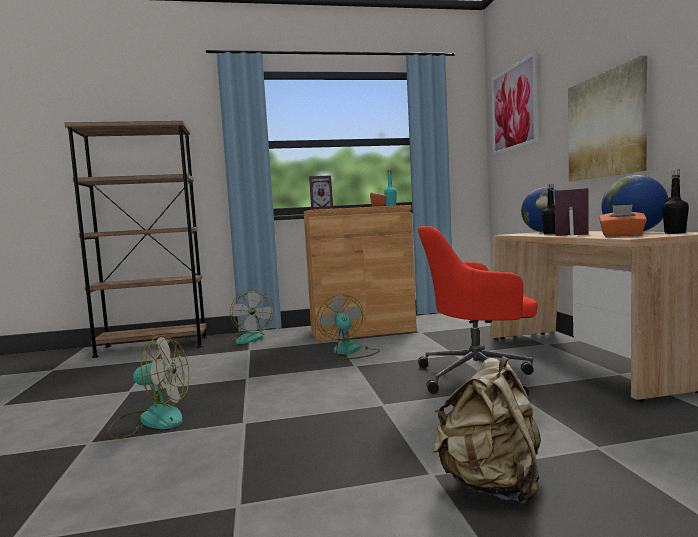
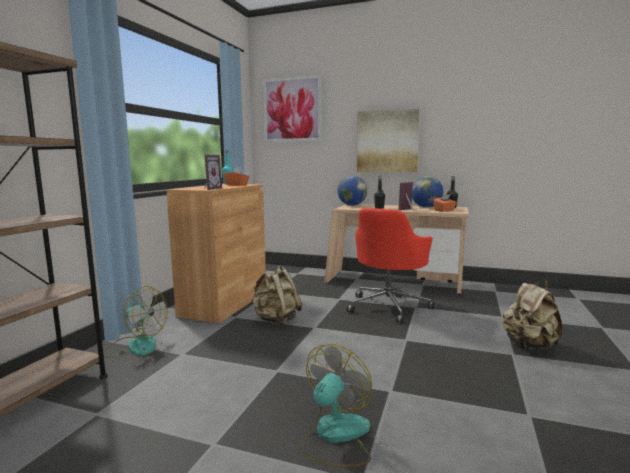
camera: 60 degrees left, 5 degrees up
fan [316,294,380,359] -> beige backpack [250,266,302,326]

